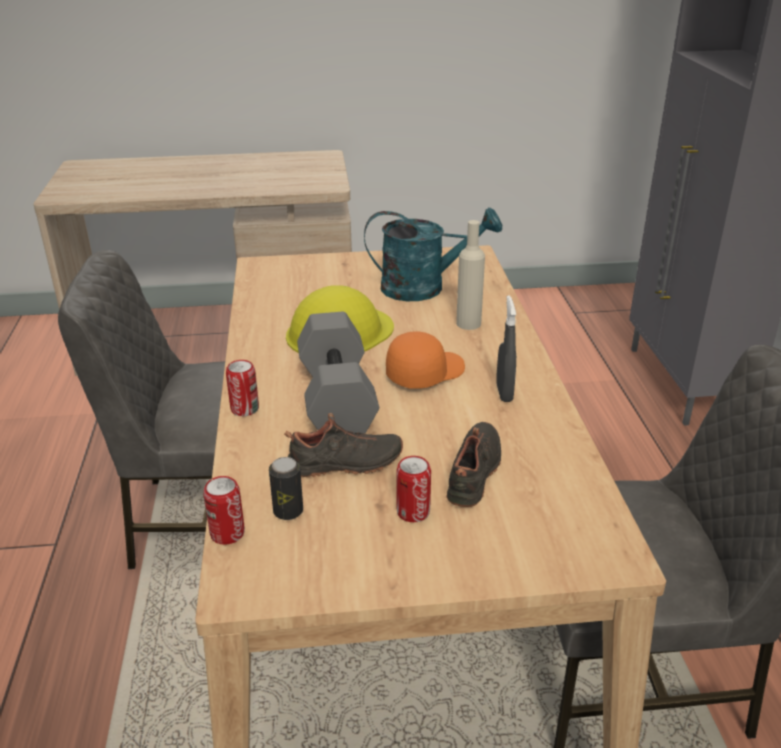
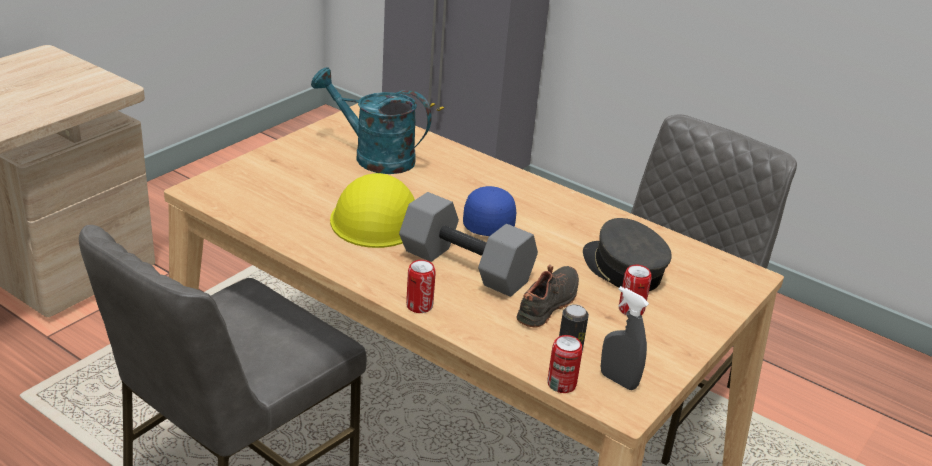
camera: 50 degrees left, 0 degrees up
turquoise watering can [364,207,502,301] -> turquoise watering can turned 105 degrees counterclockwise [311,67,432,174]
orange cap [386,331,465,389] -> blue cap [463,186,516,236]
black shoe [446,422,501,507] -> grey cap [583,218,672,291]
beige bottle [456,220,485,330] -> none
grey spray bottle [496,295,516,402] -> grey spray bottle moved to [601,286,649,390]

